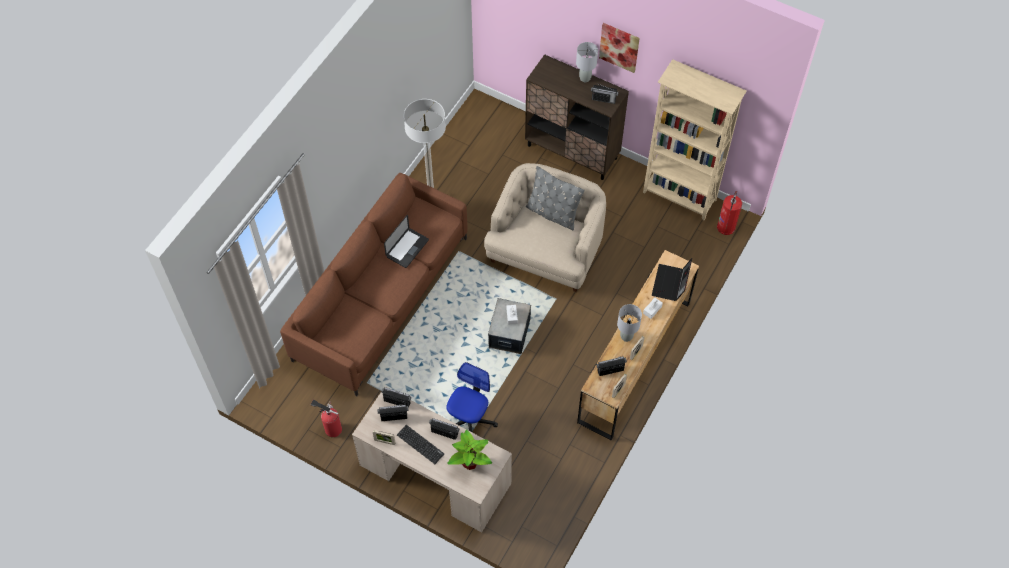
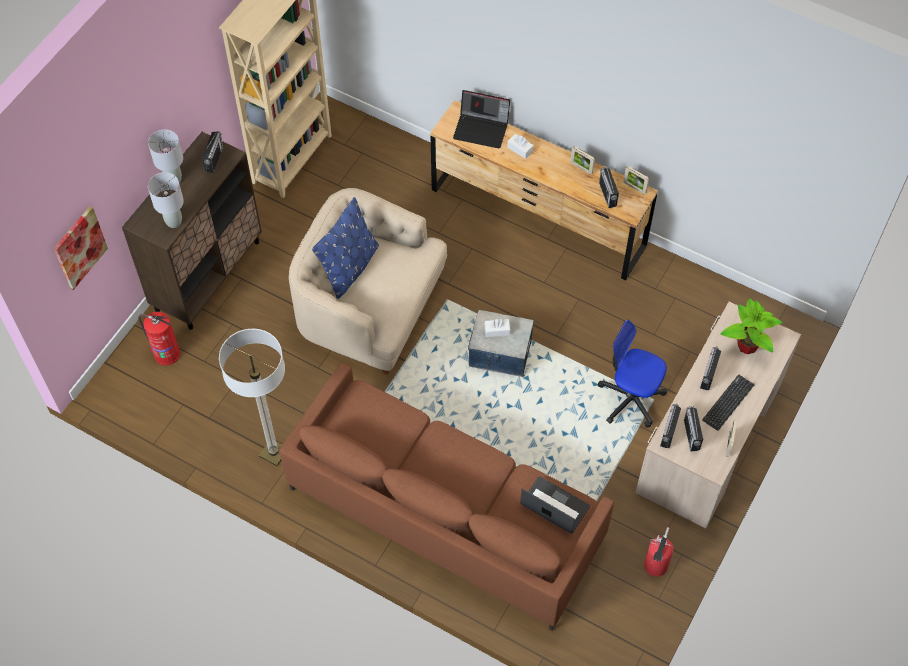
camera: 90 degrees left, 0 degrees up
laptop [384,215,429,268] -> laptop moved to [520,476,590,534]
grey pillow [526,166,584,230] -> blue pillow [312,197,379,299]
picture [599,23,640,73] -> picture moved to [54,206,108,290]
grey table lamp [617,304,642,342] -> grey table lamp moved to [148,172,184,228]
fire extinguisher [717,191,742,235] -> fire extinguisher moved to [138,312,180,366]

